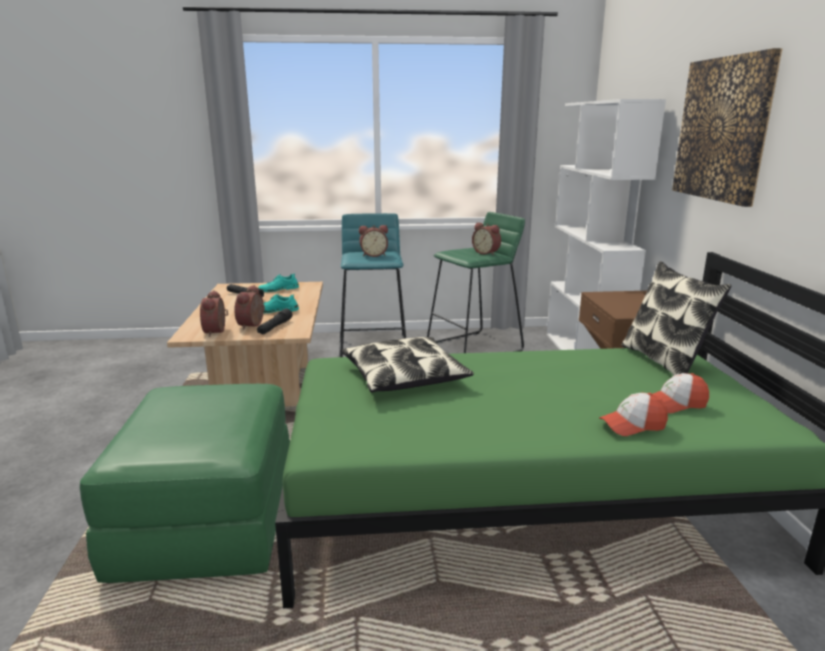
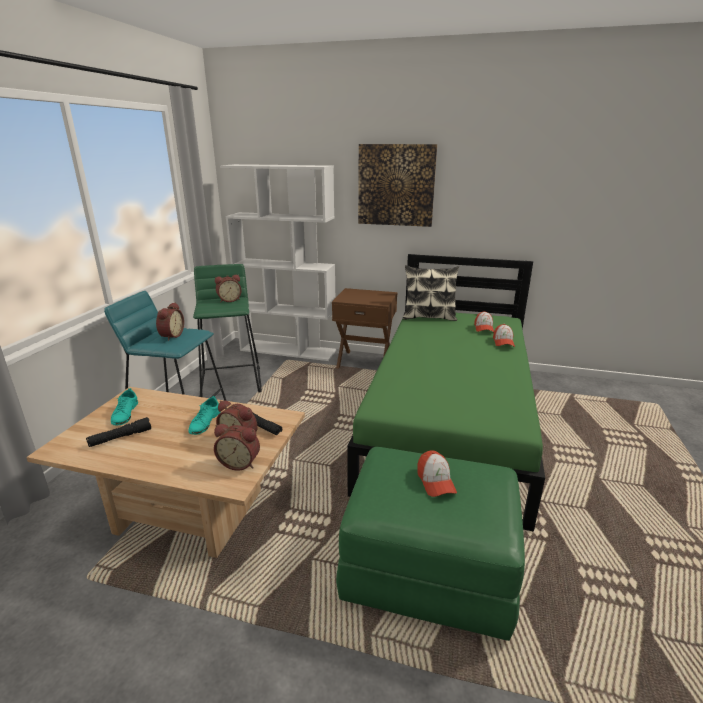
camera: 70 degrees left, 5 degrees up
pillow [342,337,474,392] -> none
none -> cap [417,451,457,497]

